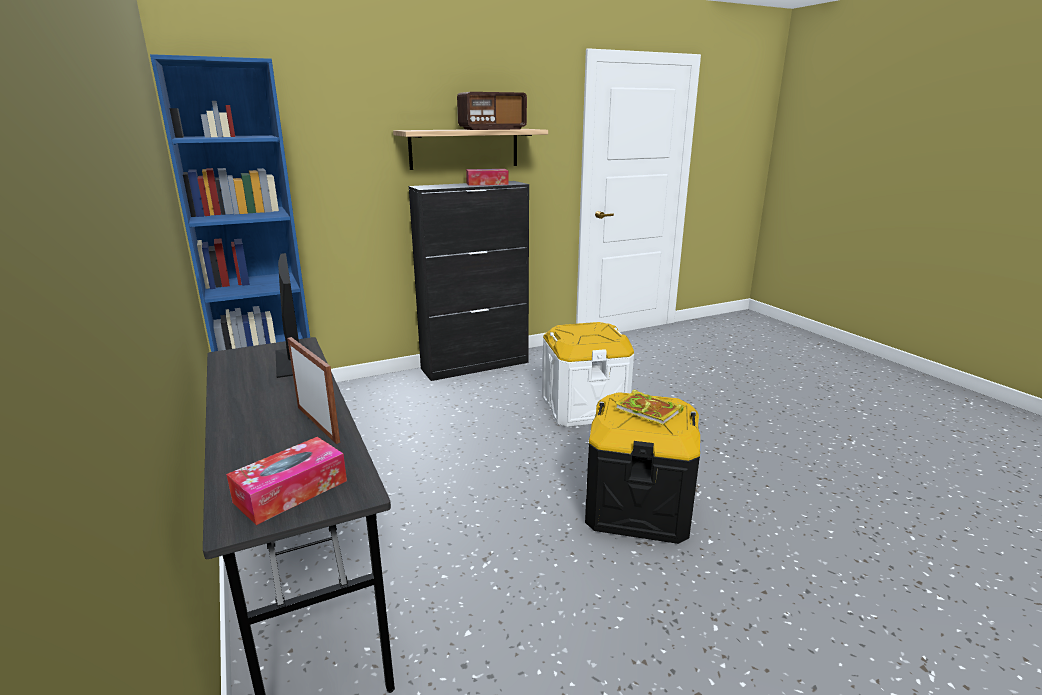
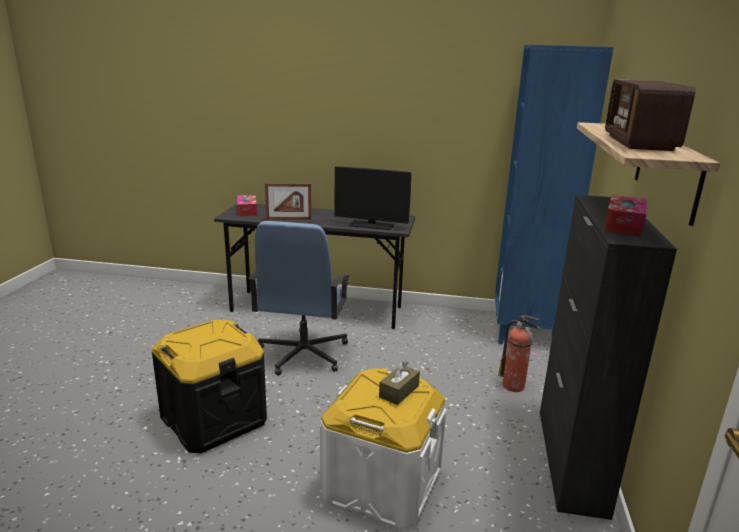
camera: 125 degrees right, 0 degrees up
book [615,389,684,425] -> none
none -> blue office chair [248,221,350,376]
none -> brown tissue box [379,361,420,405]
none -> fire extinguisher [498,315,541,392]

